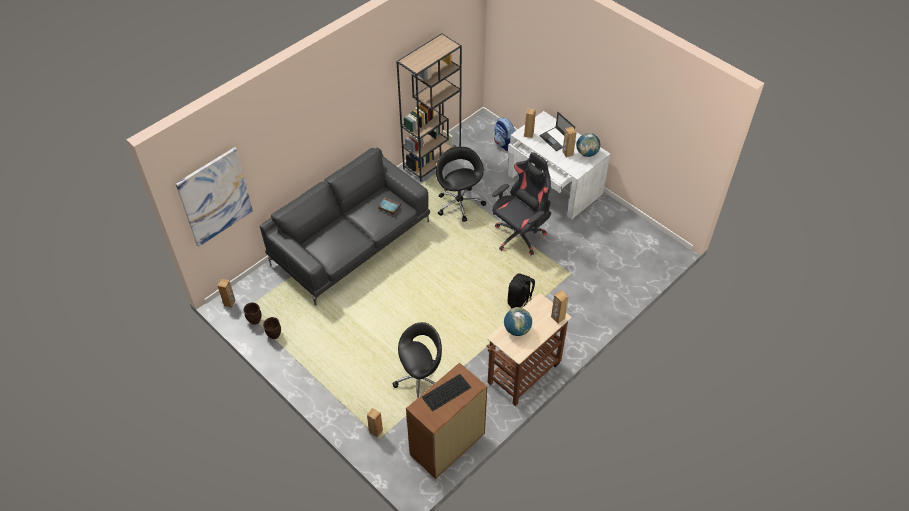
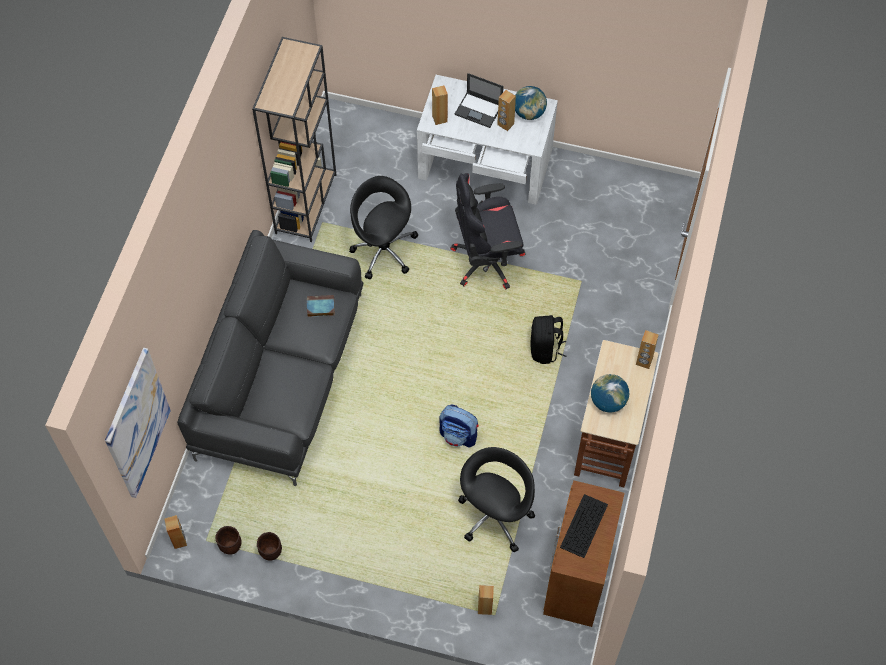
camera: 30 degrees left, 10 degrees up
black office chair [492,152,551,255] -> black office chair turned 120 degrees counterclockwise [450,173,525,290]
backpack [494,117,515,151] -> backpack moved to [439,404,479,448]

